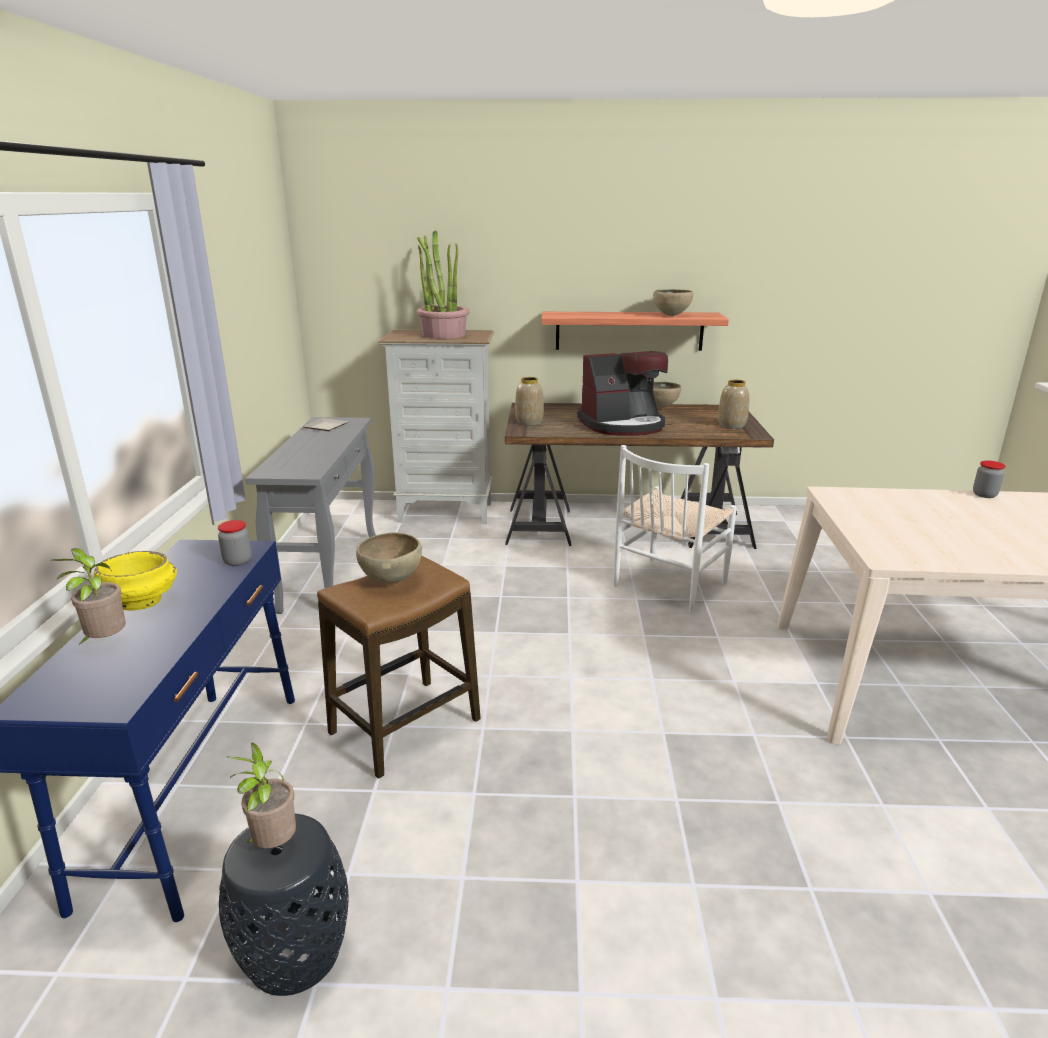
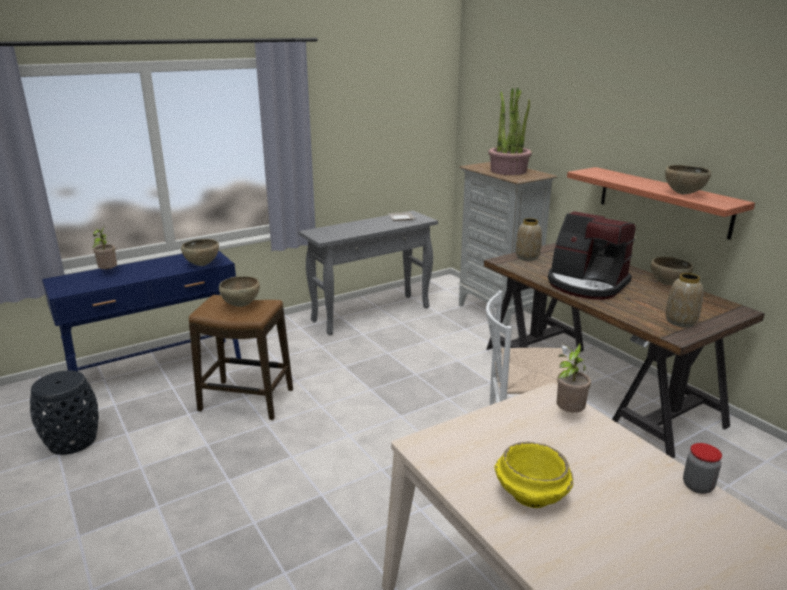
camera: 55 degrees right, 0 degrees up
yellow bowl [90,551,177,610] -> yellow bowl moved to [494,442,574,508]
jar [218,520,251,566] -> brown bowl [181,239,219,266]
potted plant [227,742,296,848] -> potted plant moved to [555,343,591,413]

